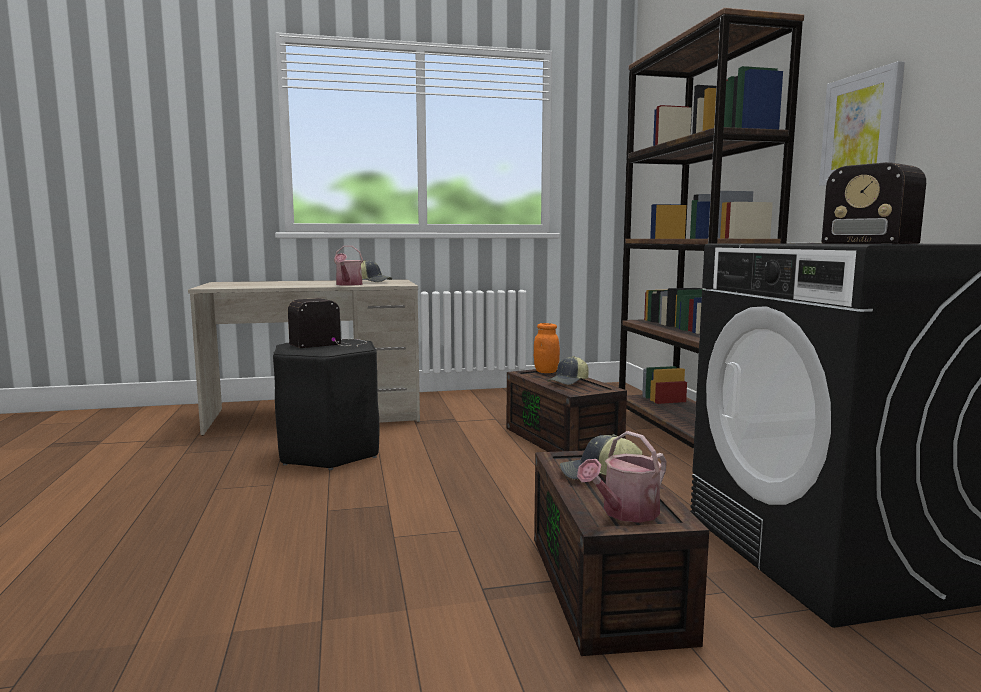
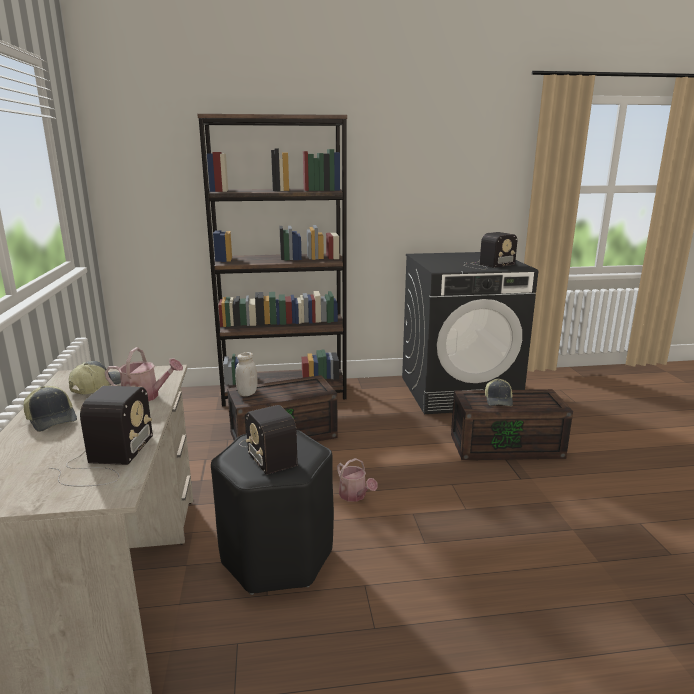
camera: 85 degrees left, 10 degrees up
orange jar [534,323,560,373] -> white jar [235,352,257,396]
cap [547,356,589,385] -> cap moved to [24,386,77,432]
watering can [577,431,667,523] -> watering can moved to [337,458,378,502]
picture [819,61,905,186] -> none
none -> radio [50,386,153,487]

